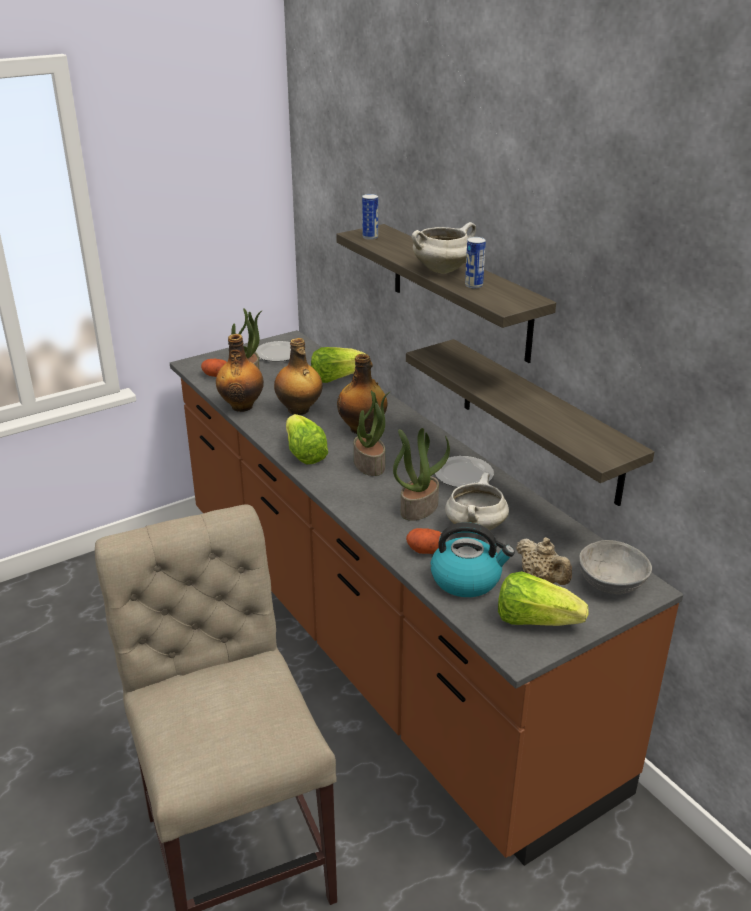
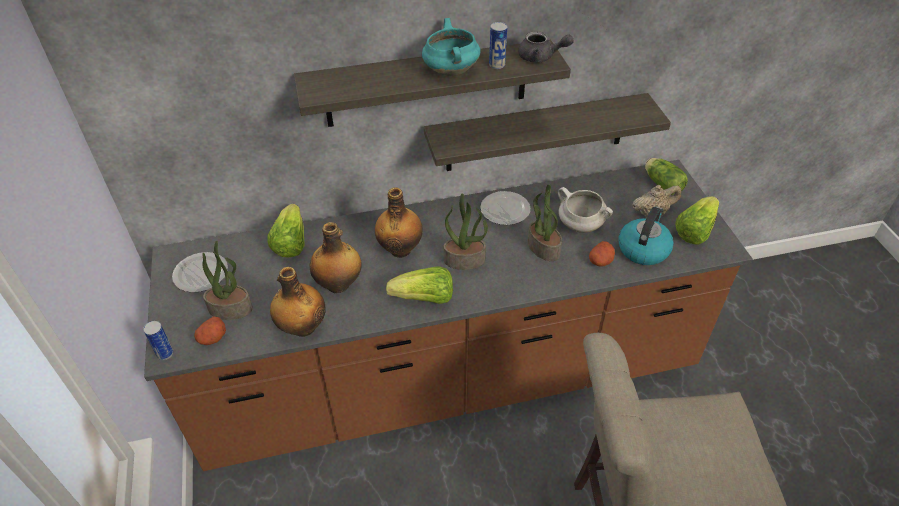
camera: 70 degrees left, 15 degrees up
can [362,194,378,240] -> can moved to [143,321,173,360]
white cooking pot [412,222,476,274] -> turquoise cooking pot [422,18,481,76]
grey bowl [579,540,652,594] -> lettuce [645,158,688,195]
none -> grey teapot [518,31,574,63]

